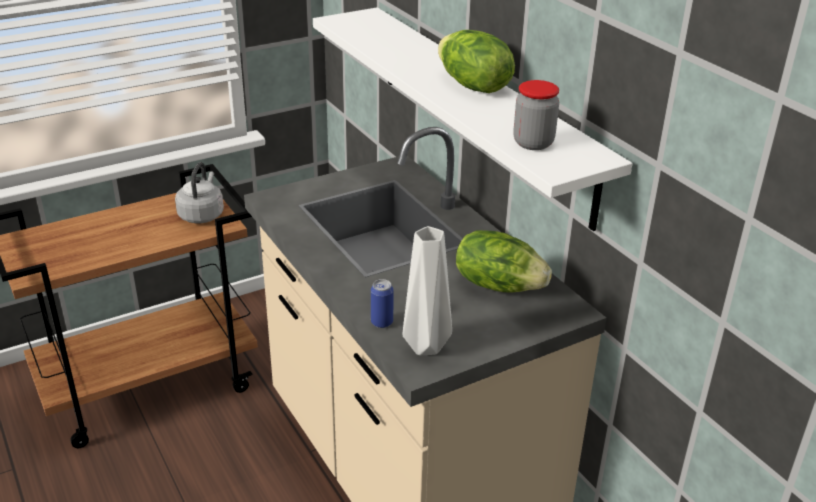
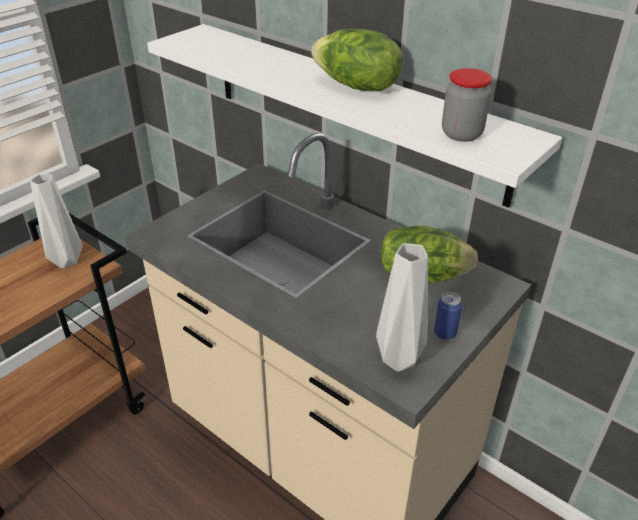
camera: 20 degrees left, 5 degrees up
grey kettle [175,162,224,223] -> grey vase [30,174,82,268]
can [371,279,394,328] -> can moved to [434,292,462,340]

